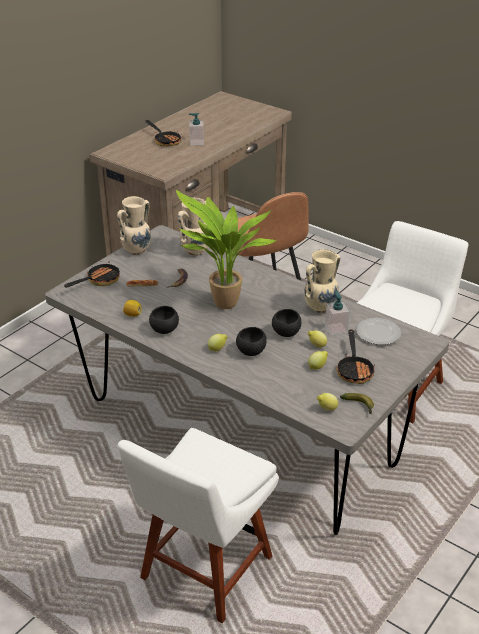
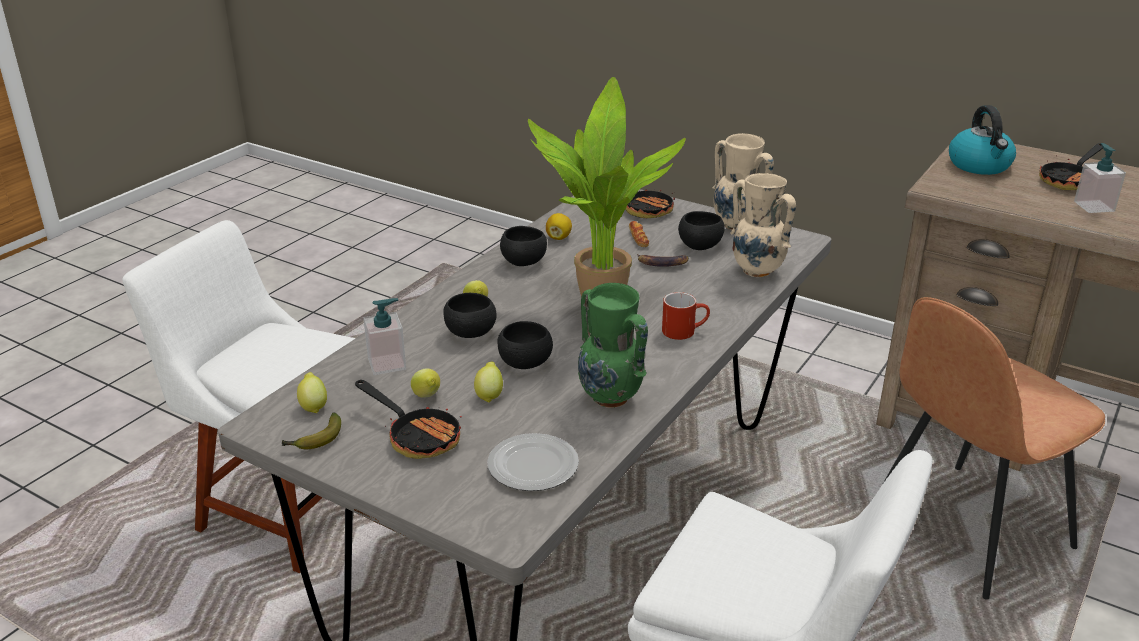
camera: 85 degrees right, 5 degrees down
beige vase [304,249,340,313] -> green vase [578,283,648,408]
soap dispenser [325,291,350,336] -> soap dispenser moved to [363,298,406,375]
frying pan [336,330,375,384] -> frying pan turned 135 degrees counterclockwise [355,380,462,459]
none -> red mug [662,292,710,340]
none -> black bowl [678,211,725,250]
none -> kettle [949,105,1016,175]

